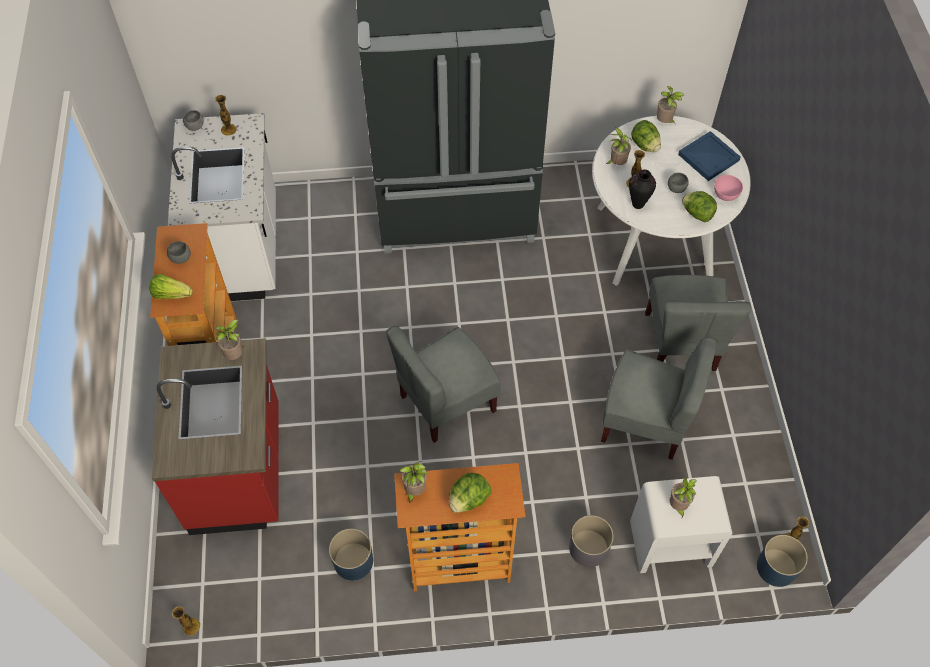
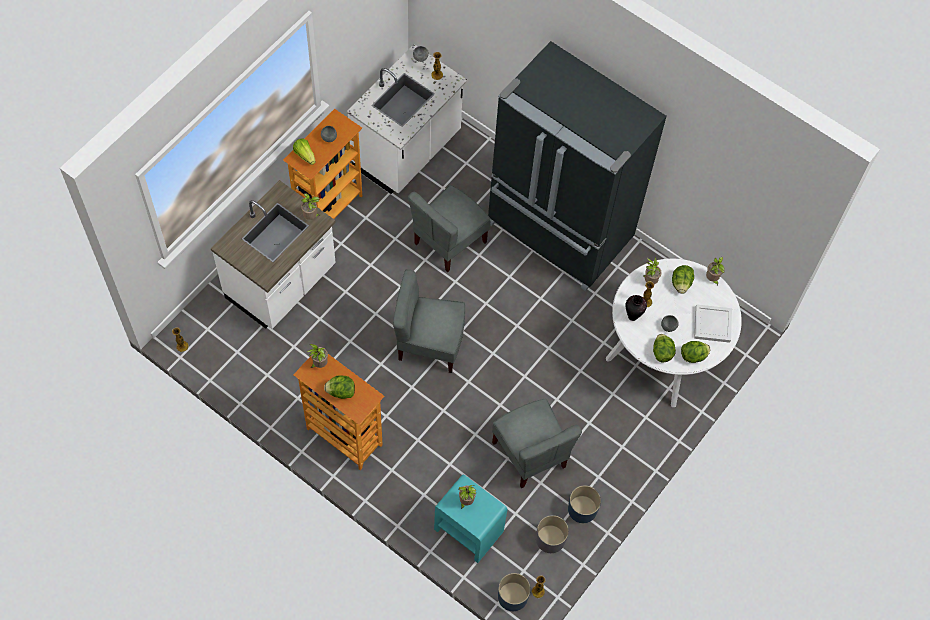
camera: 40 degrees right, 5 degrees up
red counter [152,338,279,535] -> white counter [211,180,336,329]
blue planter [329,529,373,581] -> blue planter moved to [568,486,601,523]
grey planter [569,515,614,567] -> grey planter moved to [536,515,569,553]
white nightstand [630,476,733,573] -> turquoise nightstand [434,474,508,563]
grey chair [645,275,751,371] -> grey chair moved to [408,185,490,272]
blue tray [678,131,741,181] -> white tray [694,304,732,343]
pink bowl [714,175,743,201] -> lettuce [681,341,710,363]

